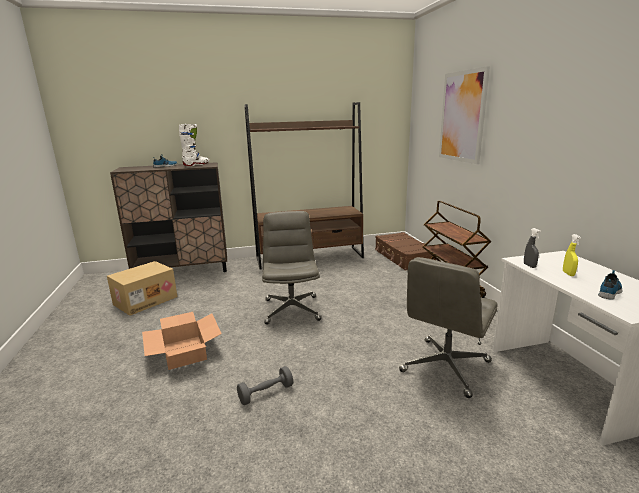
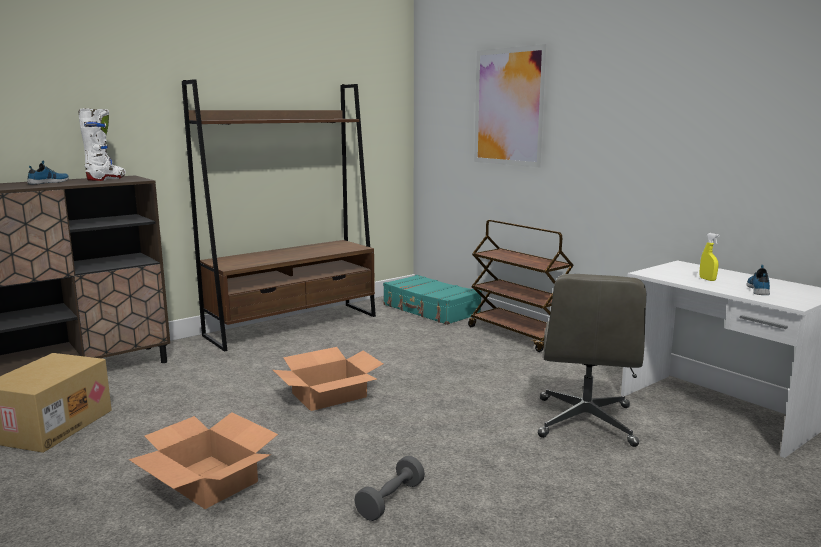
camera: 25 degrees left, 5 degrees down
grey office chair [262,211,321,325] -> cardboard box [273,347,383,411]
brown suitcase [375,232,436,271] -> turquoise suitcase [383,275,482,325]
grey spray bottle [524,228,541,268] -> none

